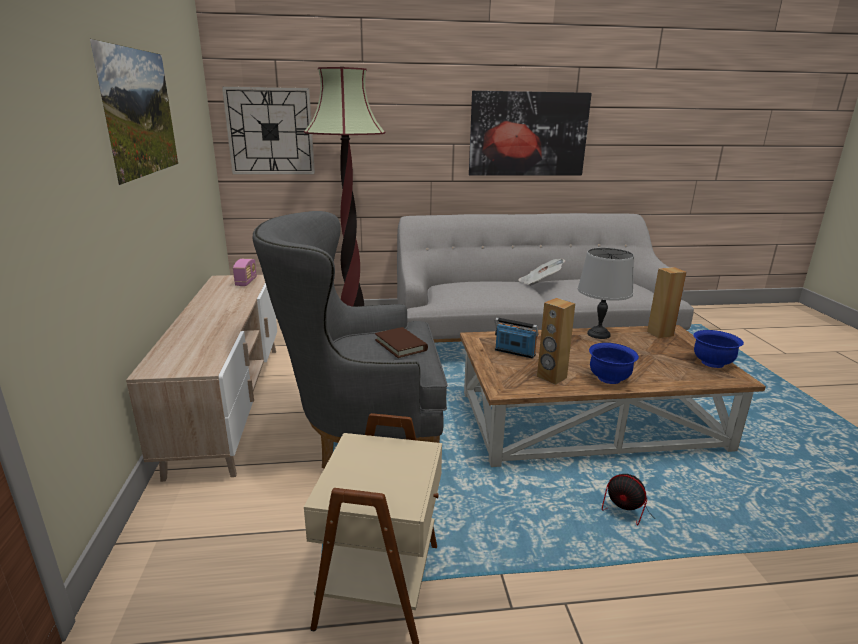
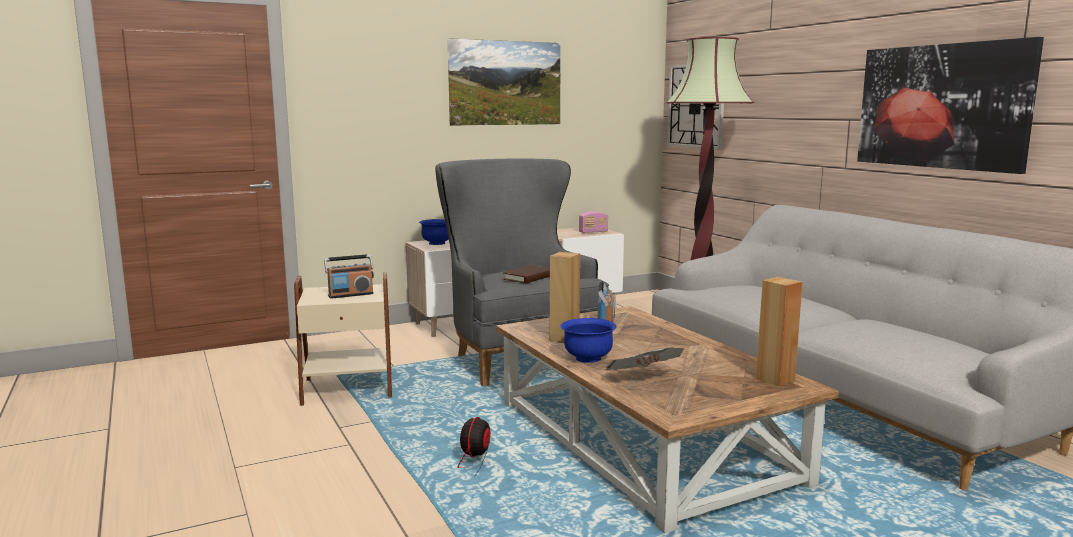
camera: 70 degrees right, 10 degrees down
newspaper [518,259,565,285] -> newspaper moved to [605,347,685,370]
grey table lamp [578,248,634,339] -> none
blue bowl [693,330,744,368] -> blue bowl moved to [419,219,449,245]
none -> radio [324,254,374,299]

